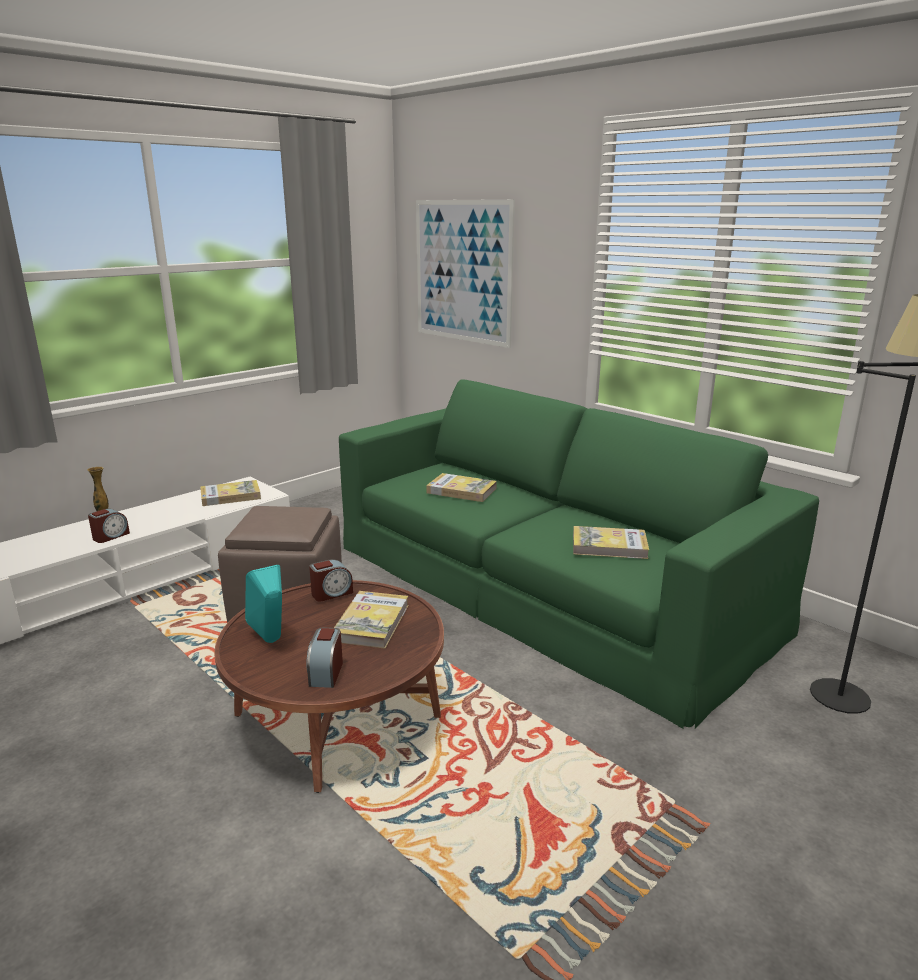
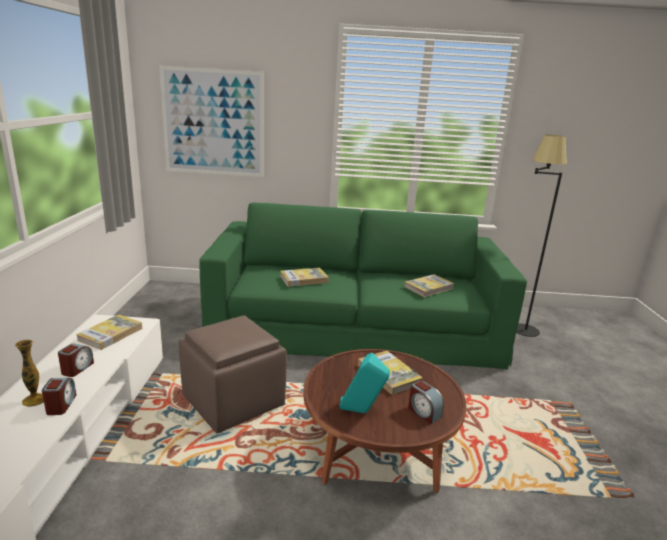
camera: 45 degrees left, 0 degrees up
alarm clock [309,559,353,602] -> alarm clock moved to [58,344,94,377]

